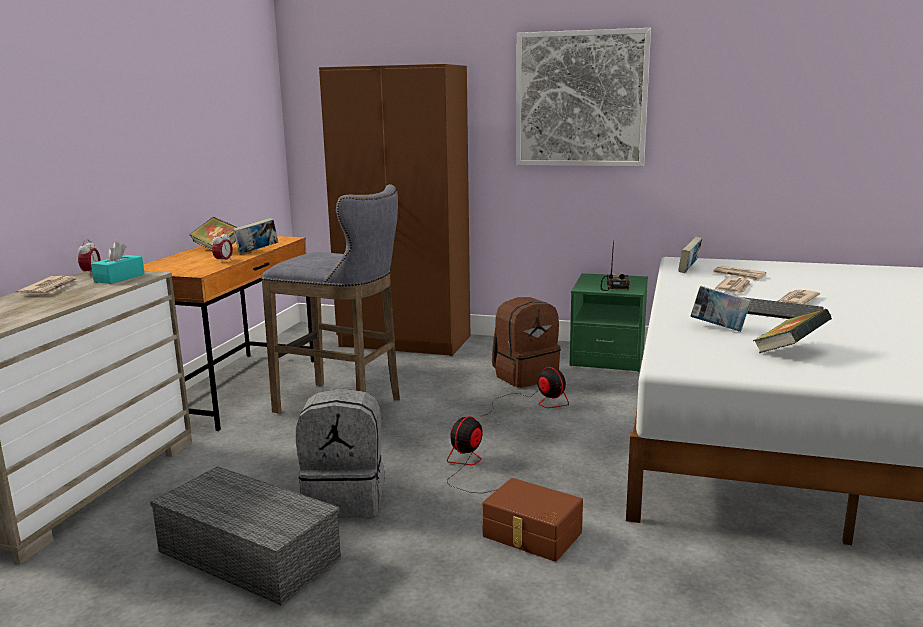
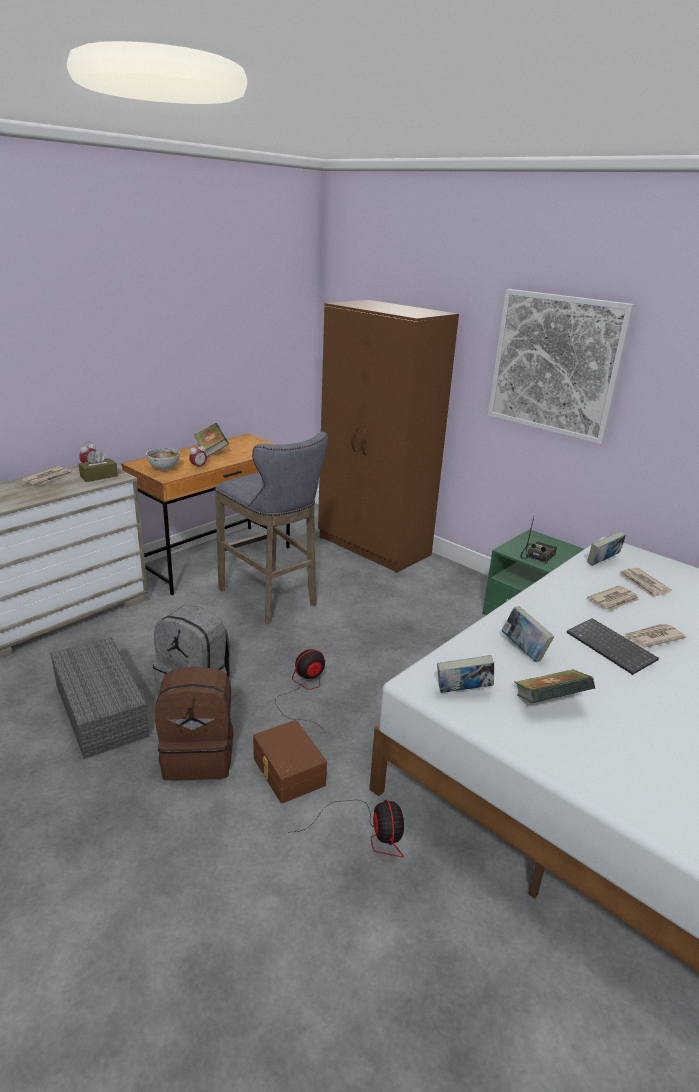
camera: 25 degrees right, 10 degrees up
turquoise tissue box [91,242,145,284] -> brown tissue box [79,450,118,482]
book [233,218,278,254] -> book moved to [437,655,494,693]
fan [482,367,569,416] -> fan moved to [288,800,404,858]
brown backpack [492,297,561,388] -> brown backpack moved to [155,666,234,781]
none -> bowl [146,448,180,470]

